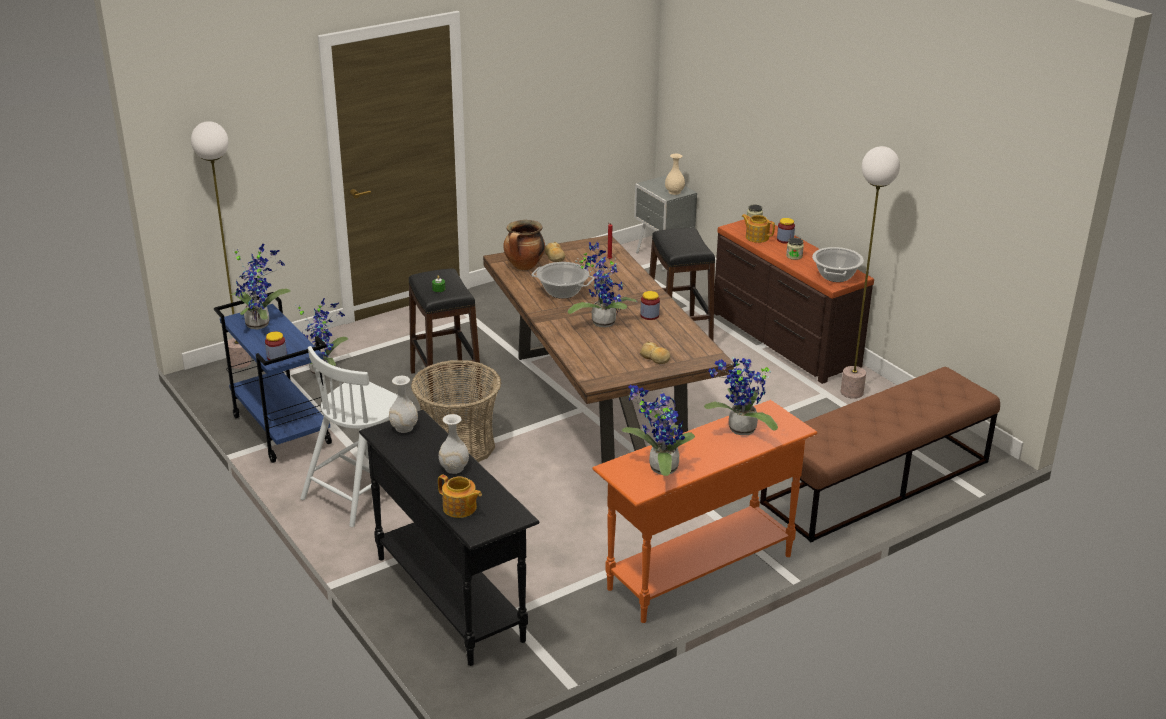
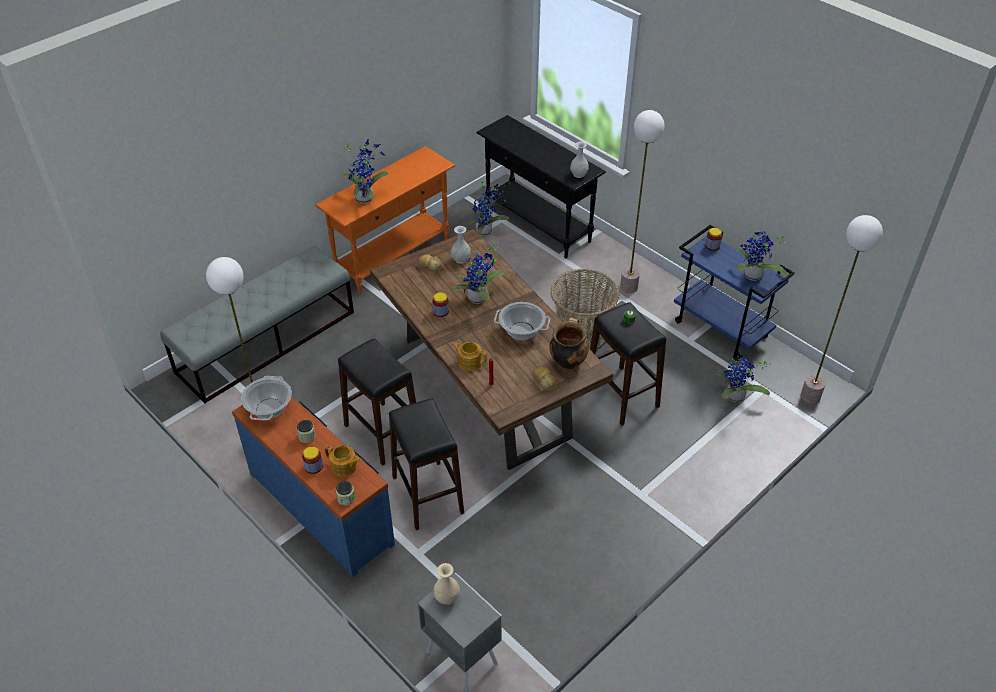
camera: 170 degrees right, 15 degrees up
white chair [300,346,413,527] -> floor lamp [620,110,664,293]
teapot [438,474,482,518] -> teapot moved to [452,342,487,371]
white vase [439,414,469,474] -> white vase moved to [451,226,471,264]
potted plant [621,385,695,476] -> potted plant moved to [468,178,509,236]
brown dresser [714,220,874,384] -> blue dresser [232,396,395,577]
brown bench [760,367,1000,542] -> grey bench [160,246,354,404]
none -> black stool [338,339,416,466]

